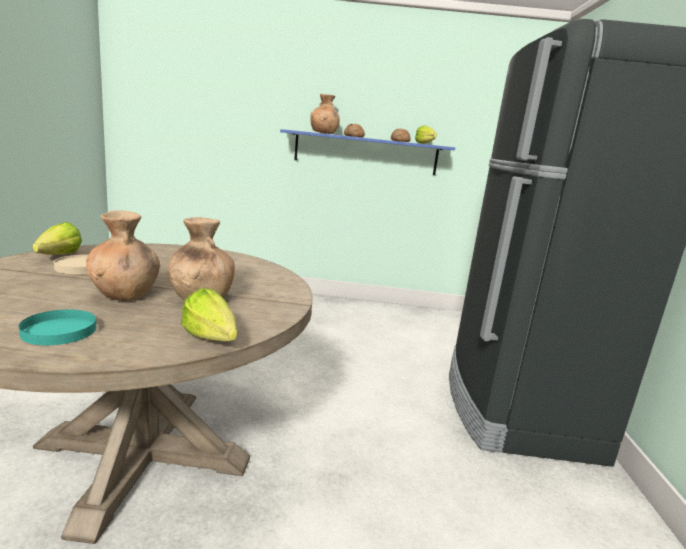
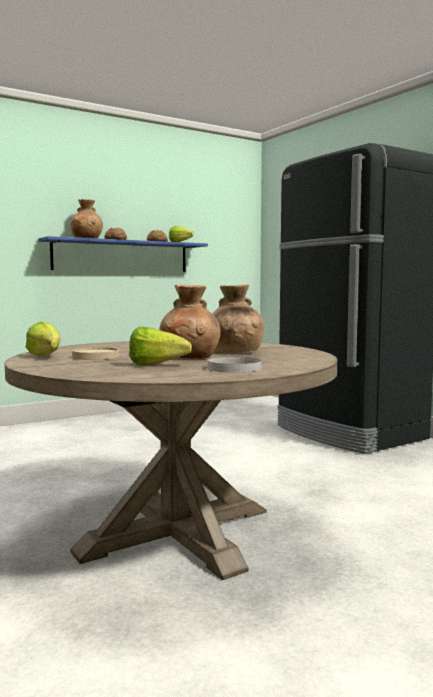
camera: 35 degrees left, 10 degrees down
turquoise plate [19,309,96,345] -> white plate [208,357,261,373]
lettuce [181,288,237,341] -> lettuce moved to [129,327,192,365]

